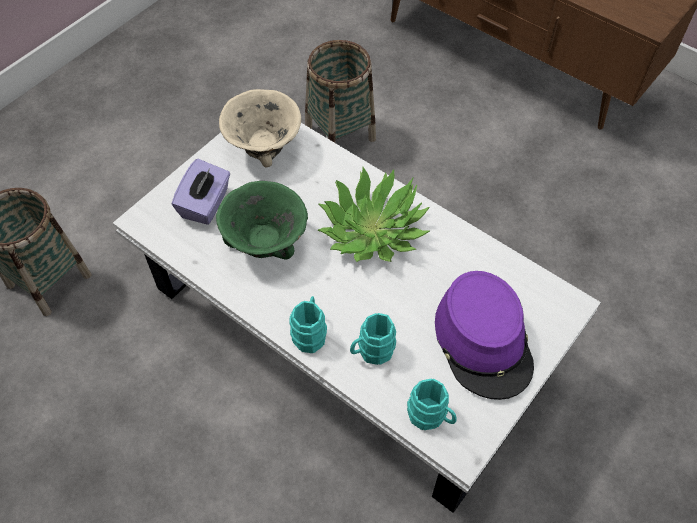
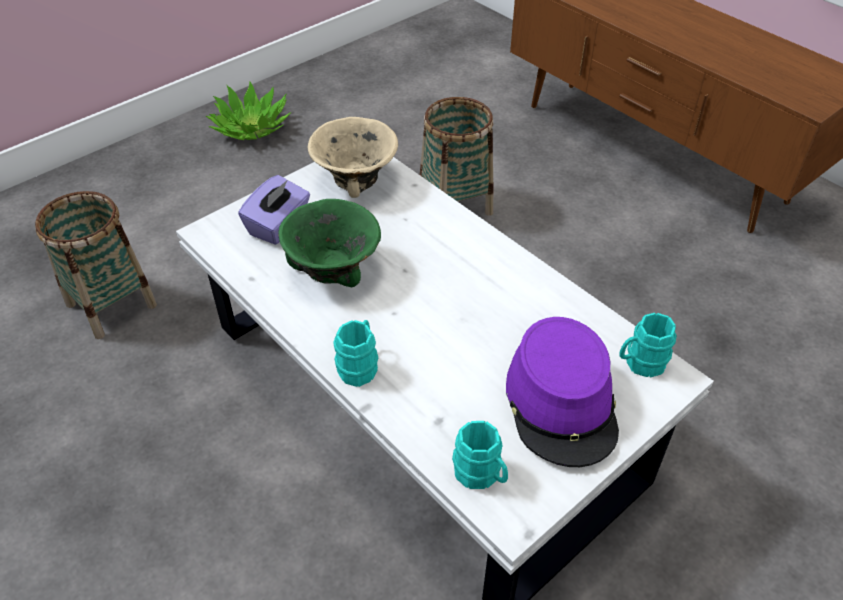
camera: 10 degrees right, 10 degrees down
potted plant [318,167,430,262] -> potted plant moved to [206,82,291,140]
turquoise mug [350,313,396,365] -> turquoise mug moved to [619,313,677,377]

